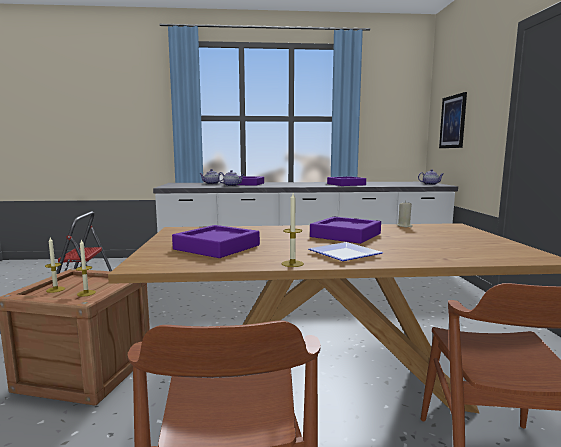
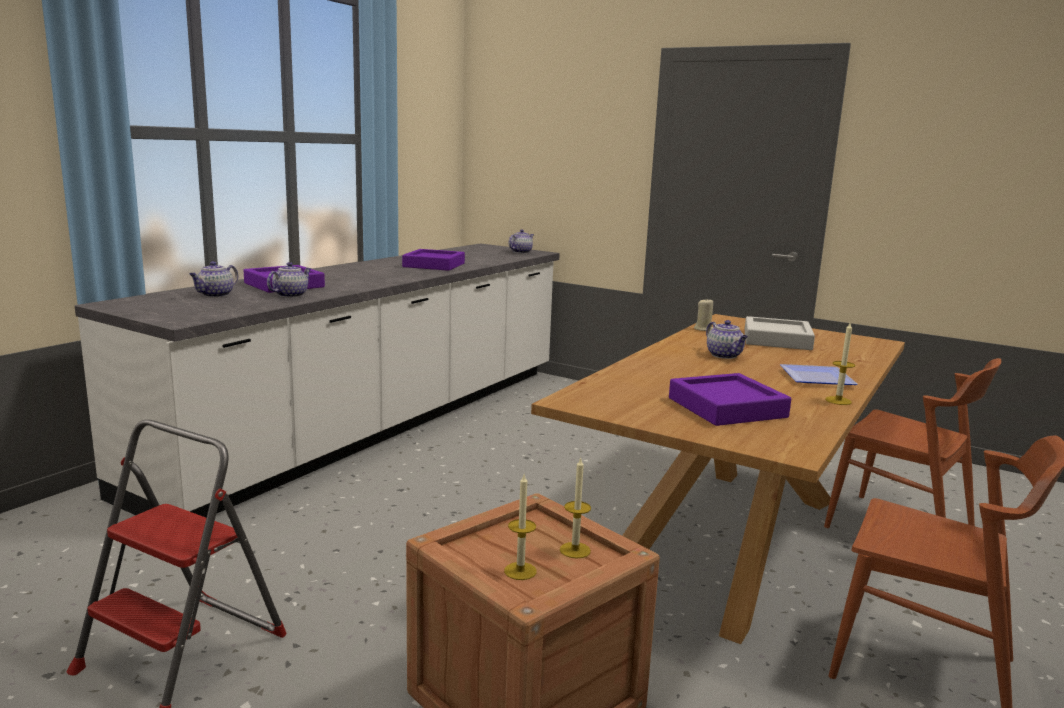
camera: 55 degrees left, 5 degrees up
purple tray [310,217,381,244] -> teapot [706,320,748,359]
picture [439,92,467,148] -> none
none -> grey tray [745,316,815,350]

